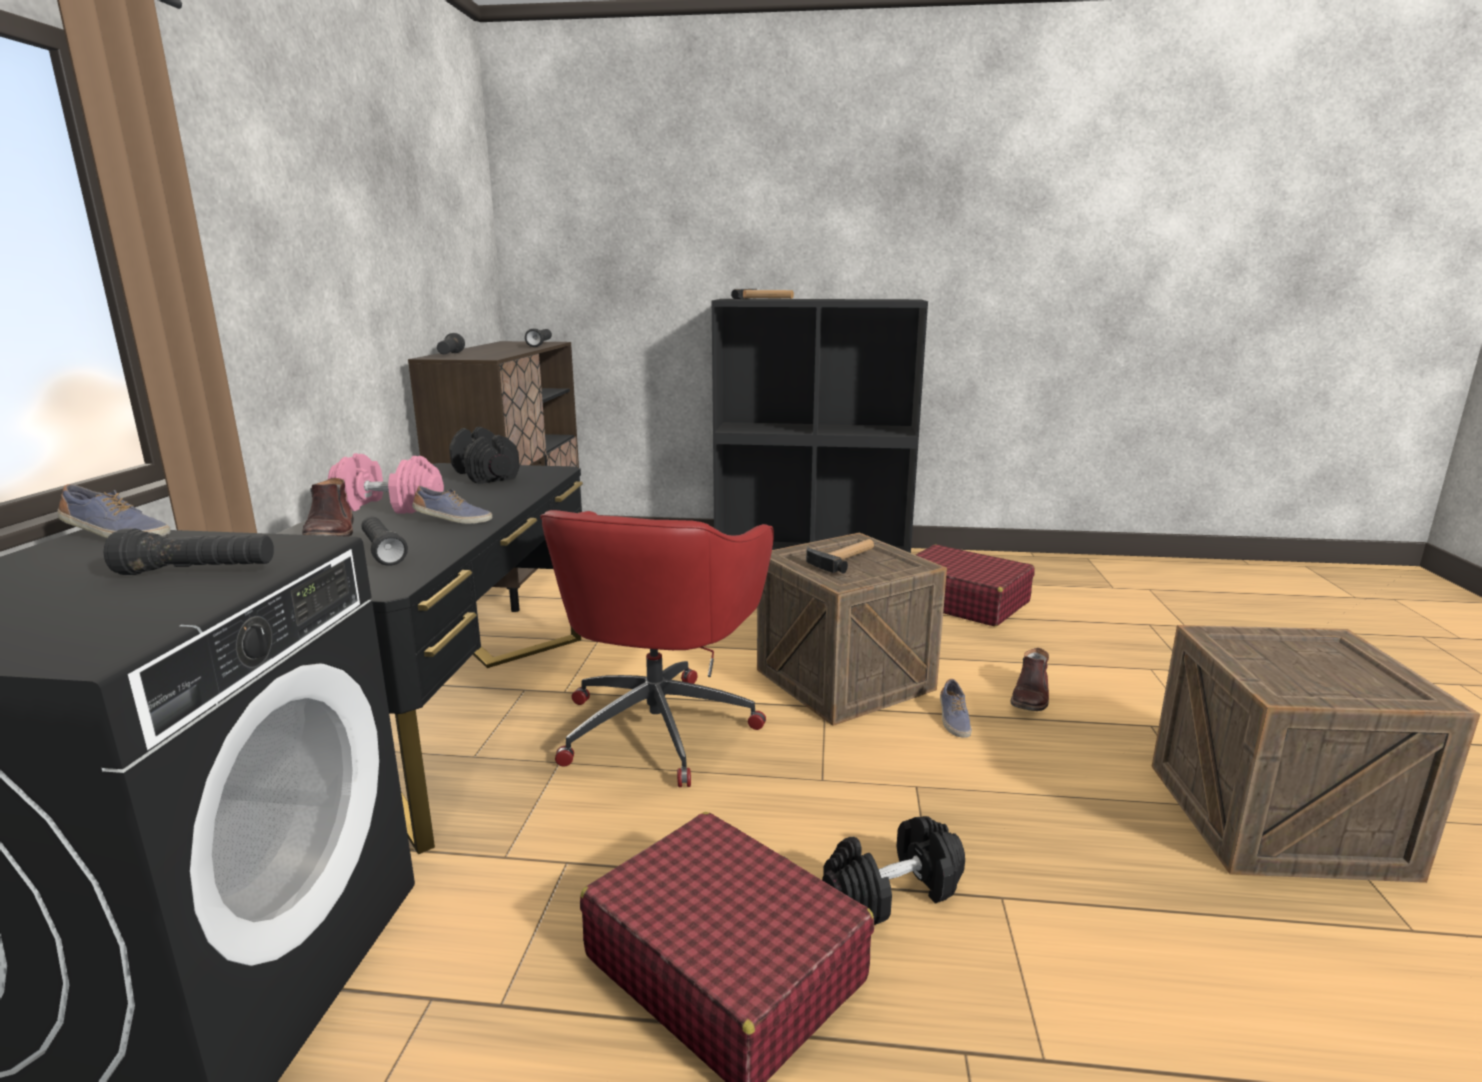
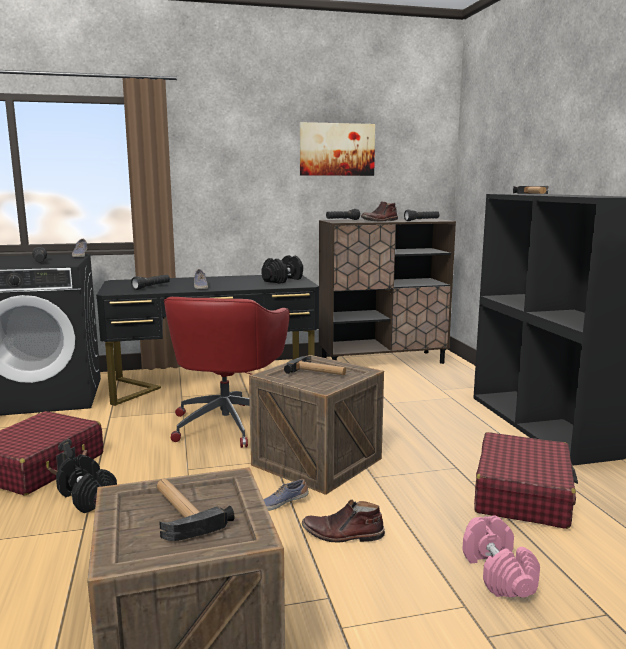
camera: 70 degrees right, 5 degrees down
brown boot [302,478,354,537] -> brown boot moved to [361,202,398,222]
pink dumbbell [328,453,444,514] -> pink dumbbell moved to [462,515,540,597]
red office chair [540,510,774,787] -> red office chair turned 75 degrees counterclockwise [164,297,290,448]
none -> hammer [157,479,234,541]
none -> picture [300,122,375,176]

